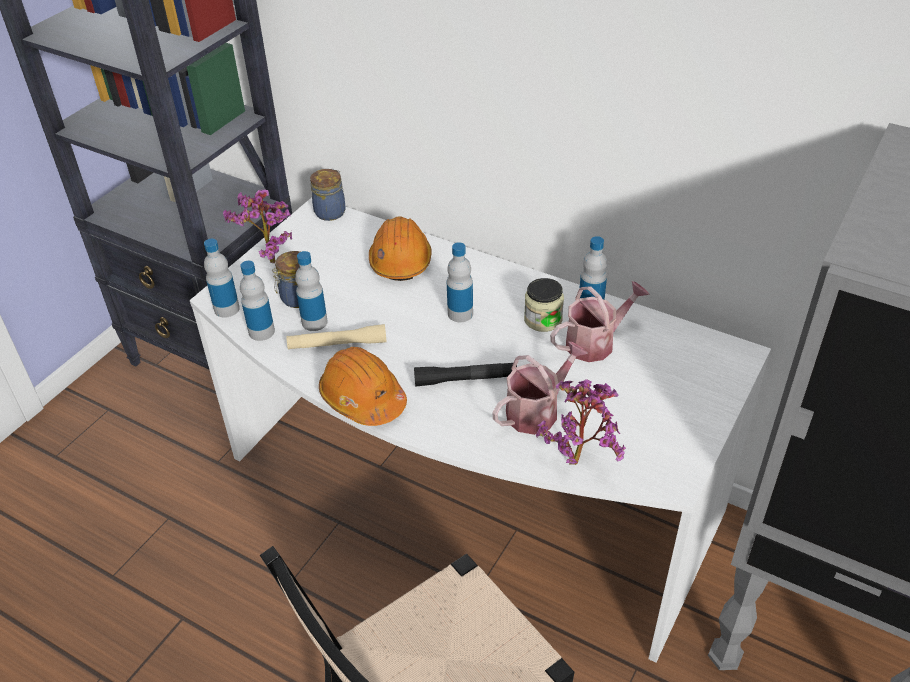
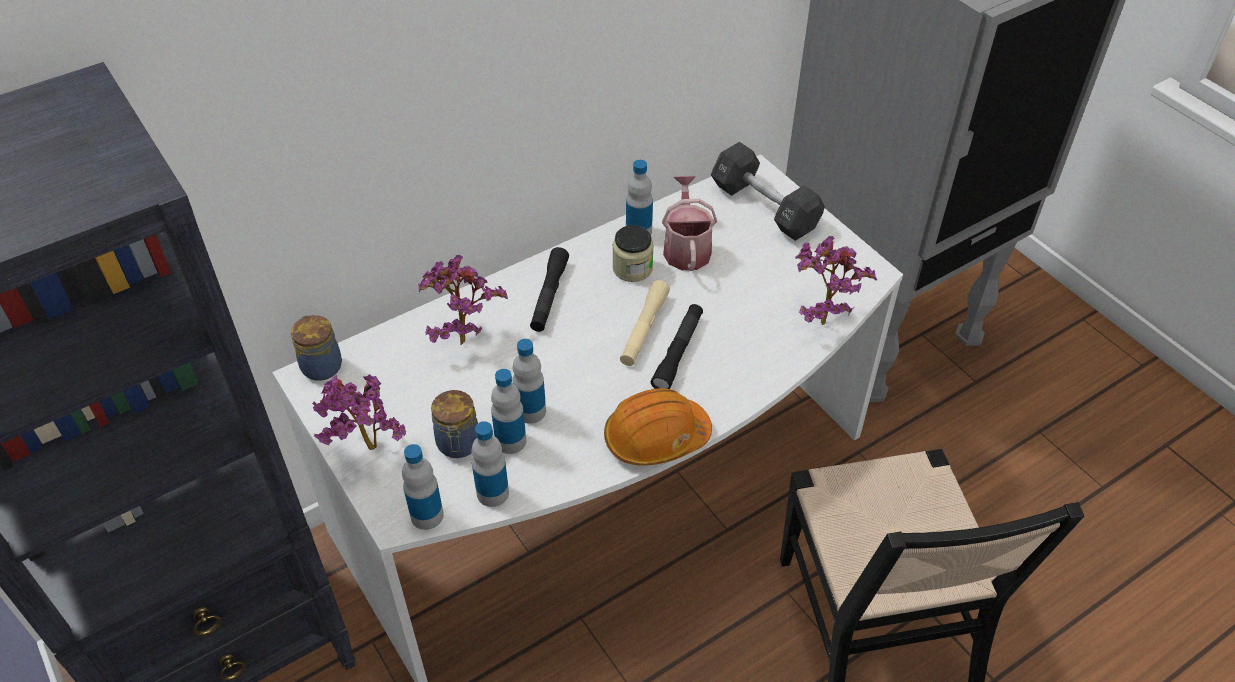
camera: 65 degrees left, 5 degrees up
beige flashlight [287,324,387,350] -> beige flashlight moved to [620,280,670,366]
orange hard hat [369,217,432,281] -> potted plant [418,255,508,345]
bottle [447,242,473,322] -> bottle moved to [512,339,546,424]
watering can [492,341,588,435] -> none
none -> black flashlight [530,247,569,332]
none -> black dumbbell [711,142,825,241]

